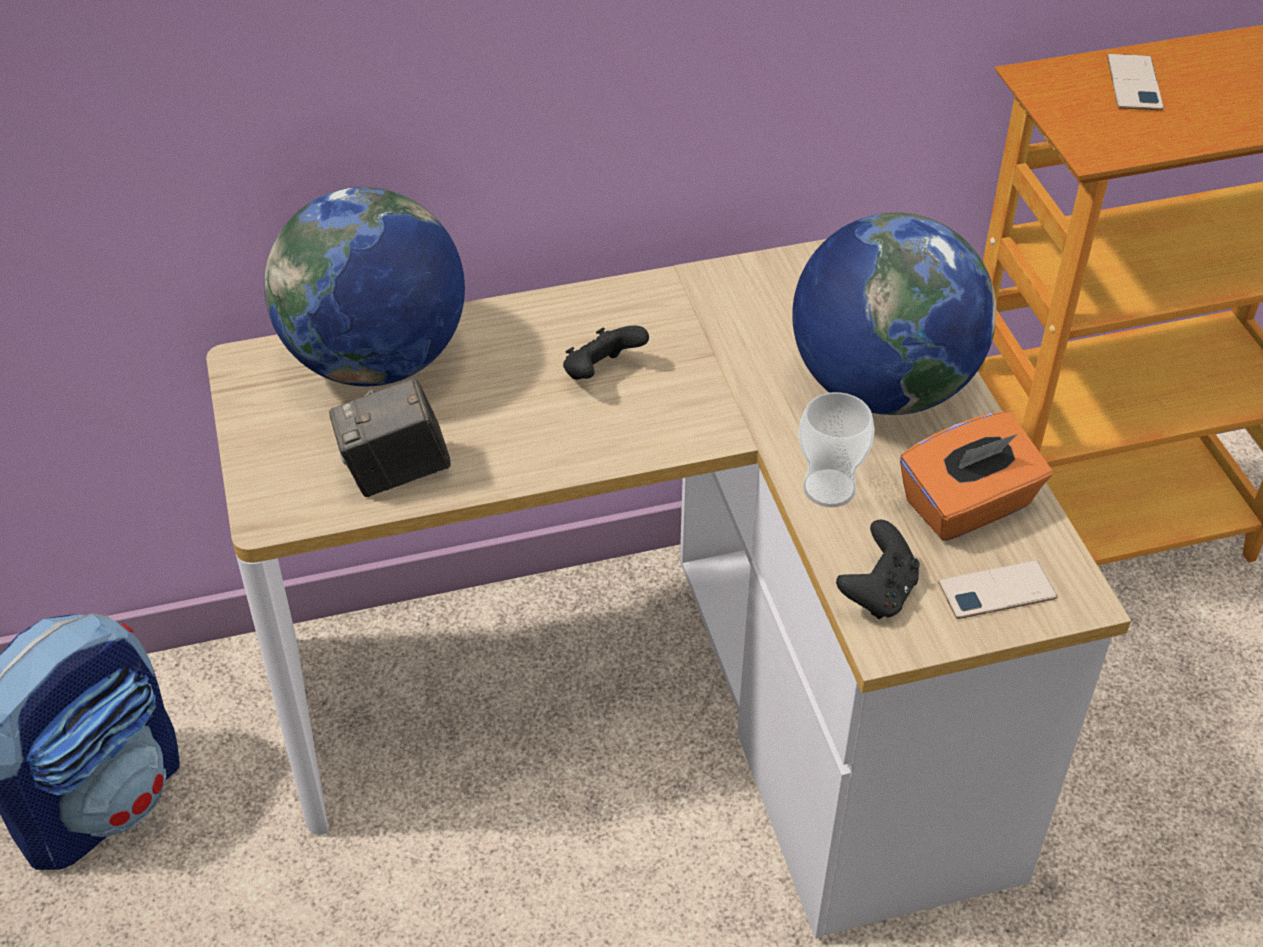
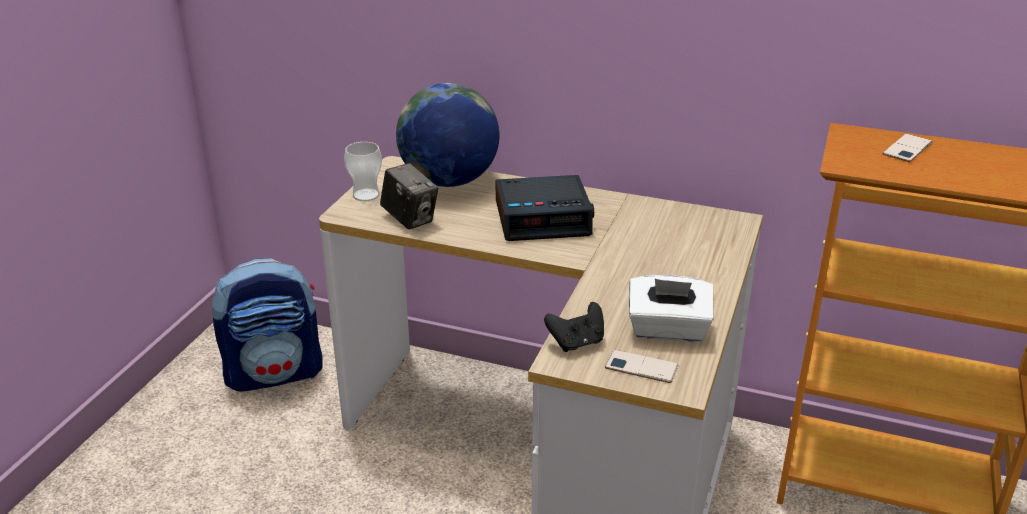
camera: 35 degrees right, 15 degrees down
camera [329,378,451,497] -> camera turned 150 degrees counterclockwise [380,163,438,229]
black game controller [563,326,649,380] -> alarm clock [495,175,594,241]
globe [792,212,997,415] -> none
cup [798,392,875,507] -> cup moved to [344,142,382,201]
orange tissue box [900,411,1052,541] -> white tissue box [629,275,714,342]

